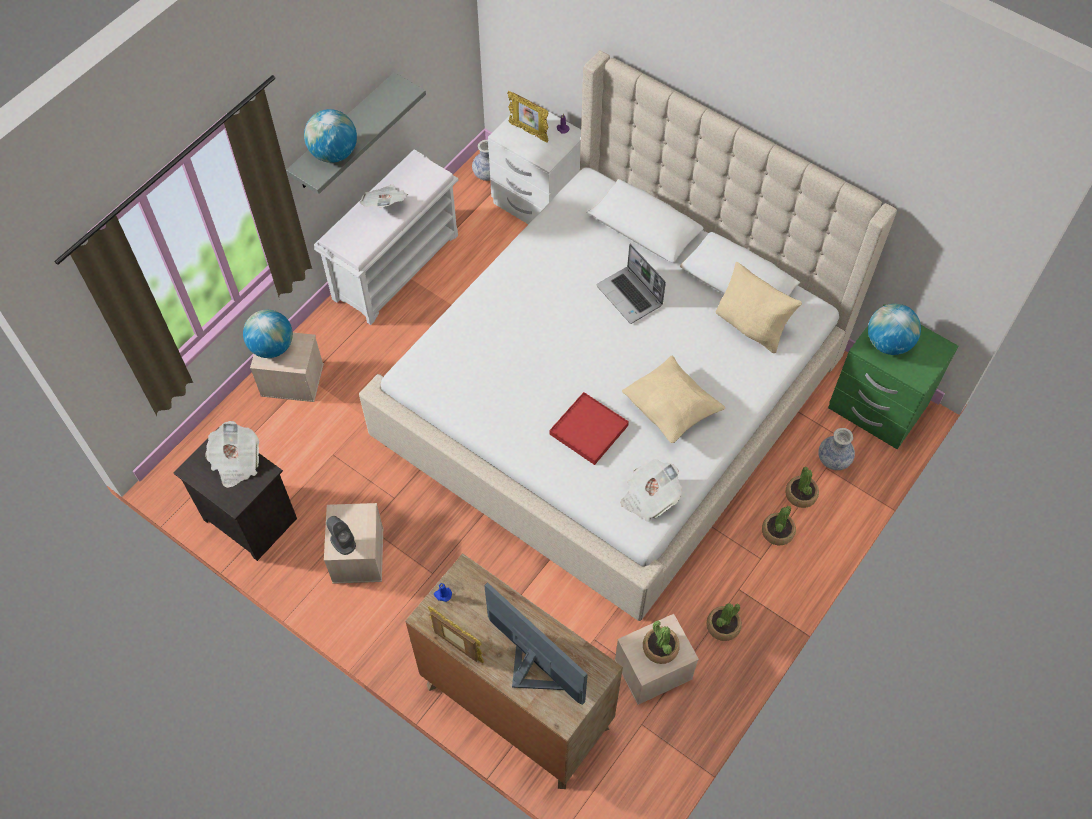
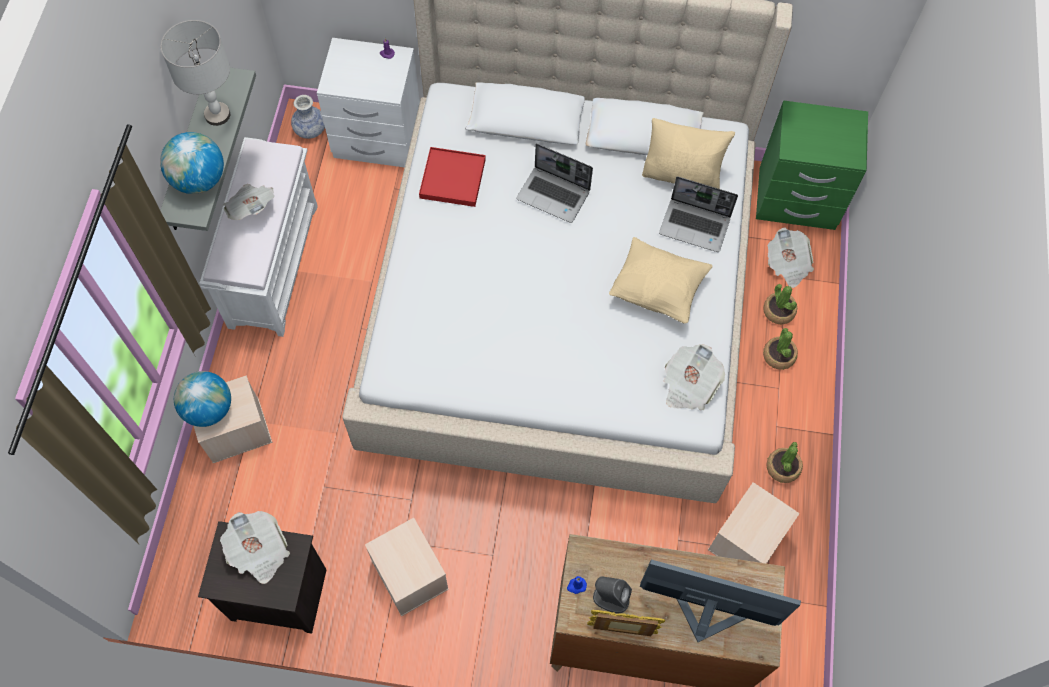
camera: 30 degrees left, 5 degrees up
grey speaker [326,516,356,555] -> grey speaker moved to [593,576,632,613]
picture frame [507,91,549,143] -> none
red tray [550,392,629,465] -> red tray moved to [419,147,486,207]
potted plant [643,621,680,664] -> none
vase [818,428,855,470] -> newspaper [768,227,814,288]
globe [868,304,921,355] -> none
none -> grey table lamp [161,20,230,126]
none -> laptop [659,176,738,252]

